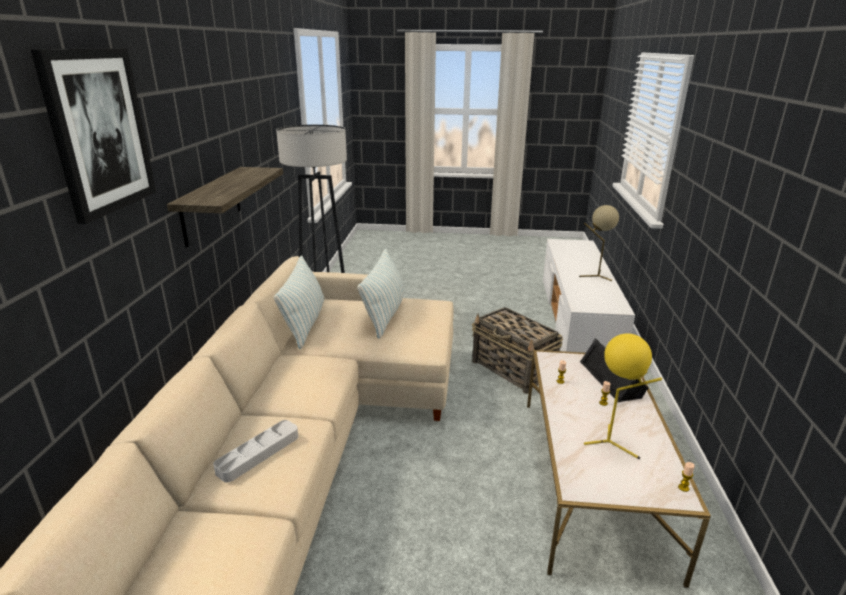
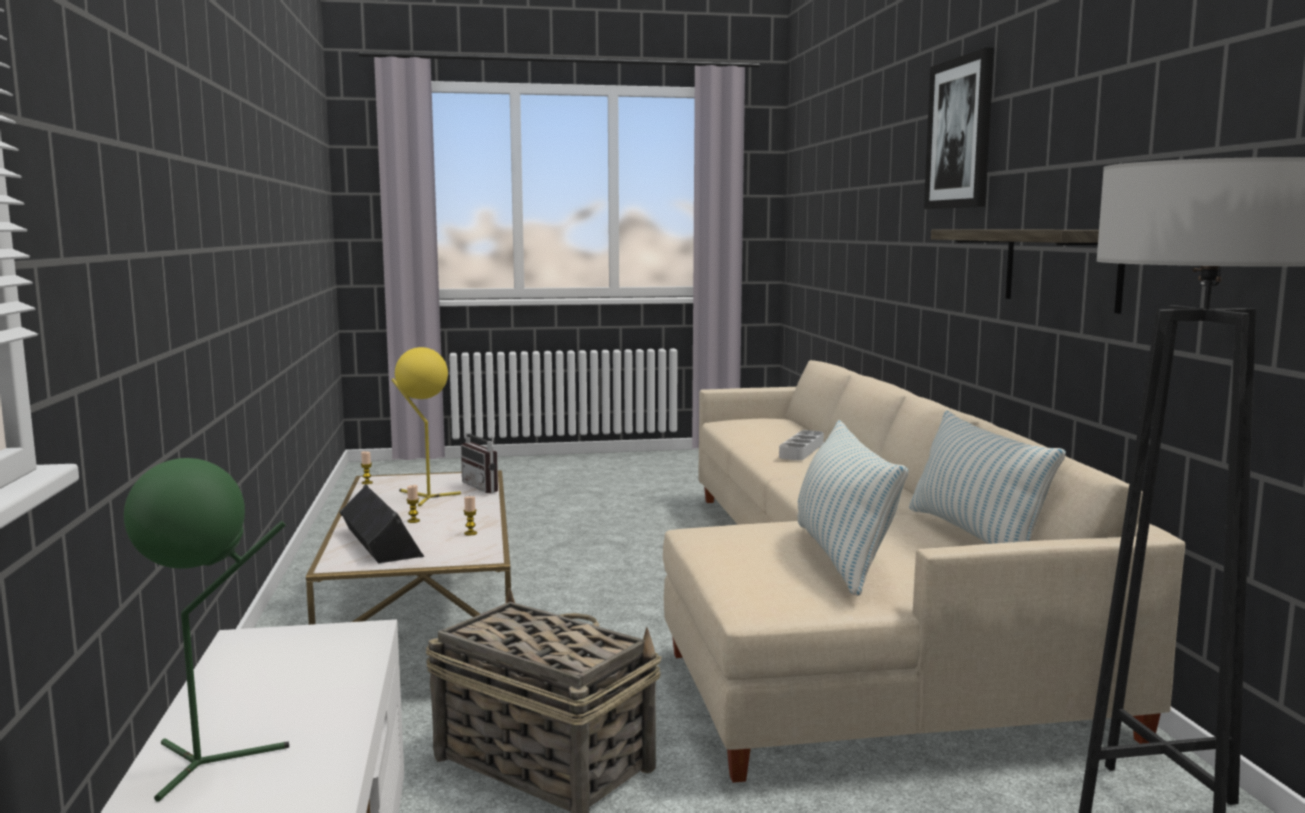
camera: 165 degrees right, 15 degrees down
beige table lamp [579,205,619,281] -> green table lamp [124,458,289,802]
none -> radio [461,420,498,493]

